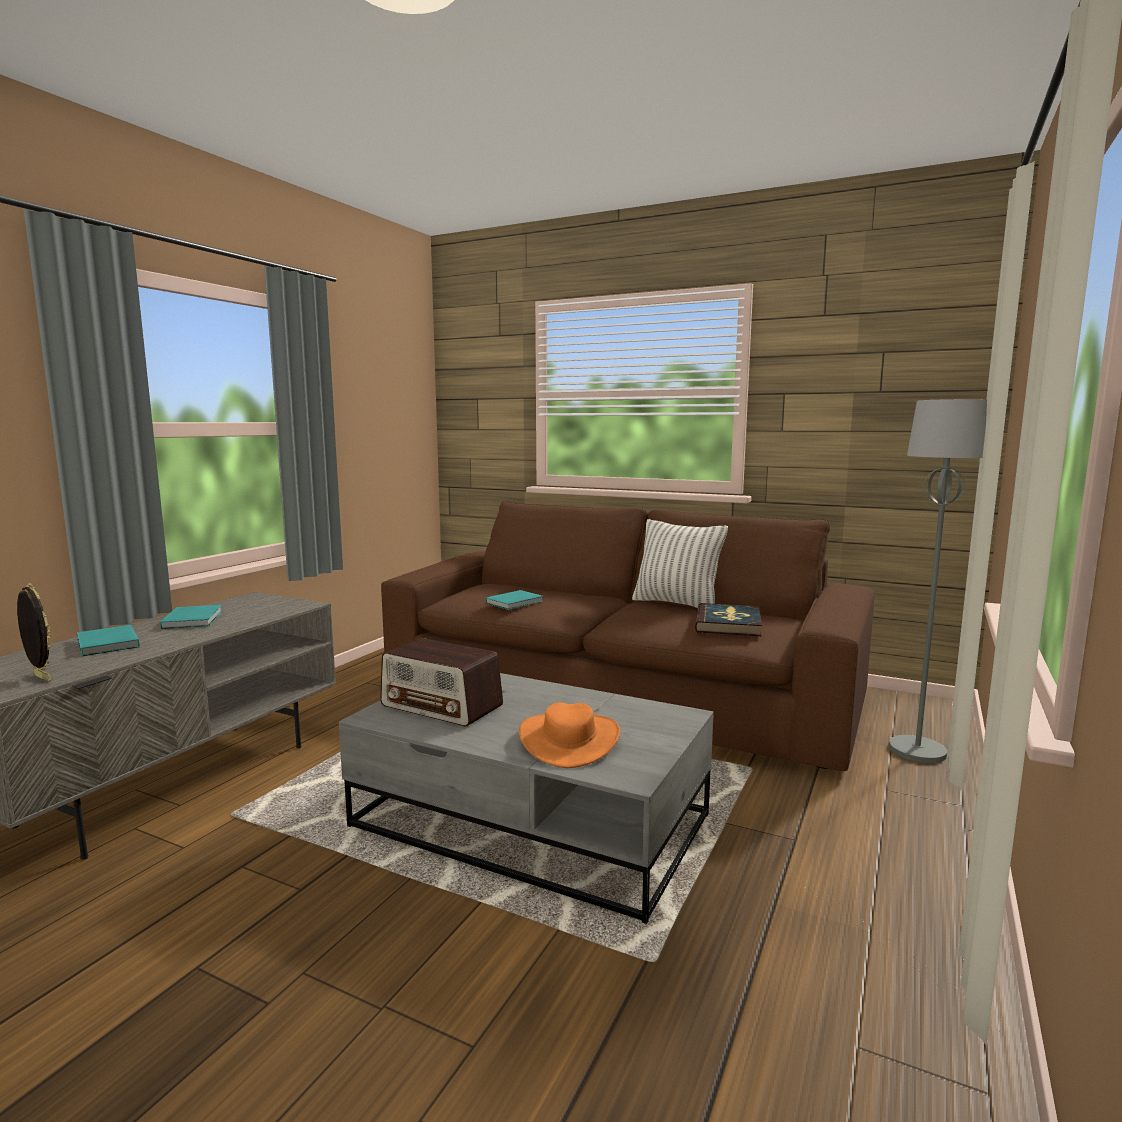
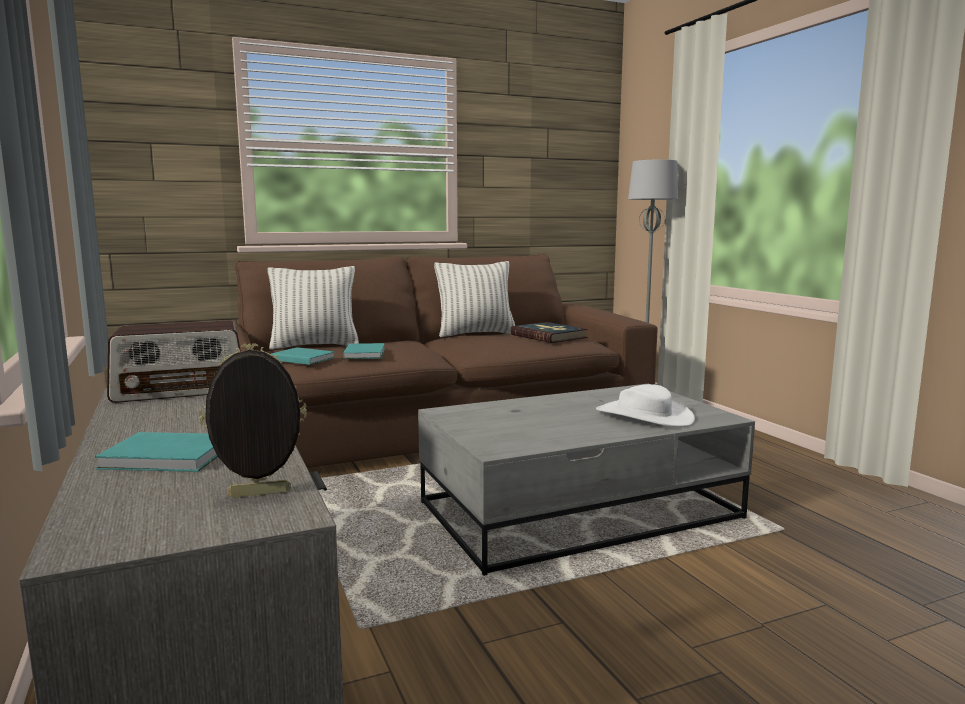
camera: 50 degrees left, 0 degrees up
turquoise book [160,605,222,629] -> turquoise book moved to [271,347,335,365]
radio [380,638,503,726] -> radio moved to [107,320,241,403]
orange hat [519,702,620,768] -> white hat [596,384,695,427]
none -> pillow [267,266,359,350]

